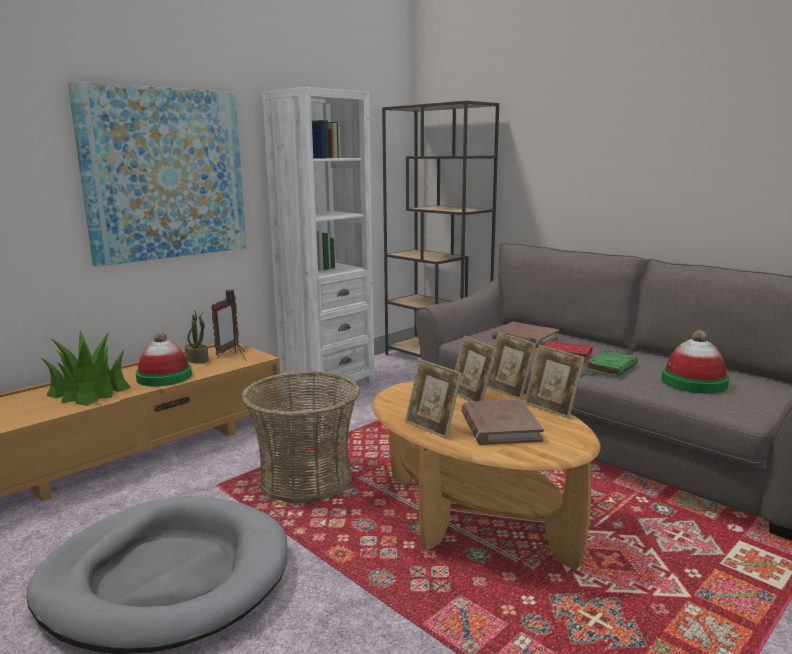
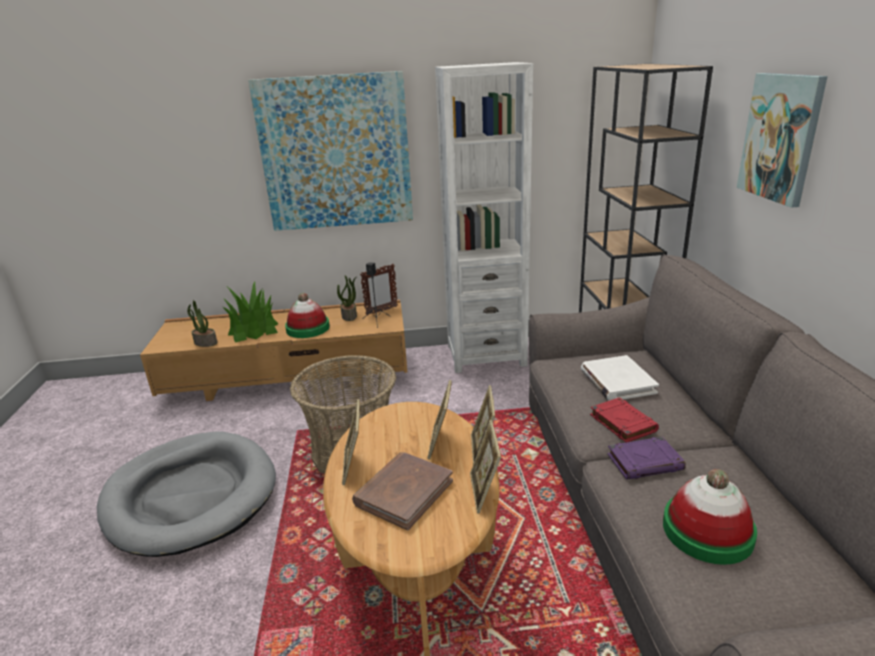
camera: 40 degrees right, 10 degrees up
brown book [492,322,559,348] -> white book [581,355,659,401]
green book [586,351,638,377] -> purple book [607,437,686,480]
none -> potted plant [187,300,218,347]
none -> picture [737,73,828,208]

